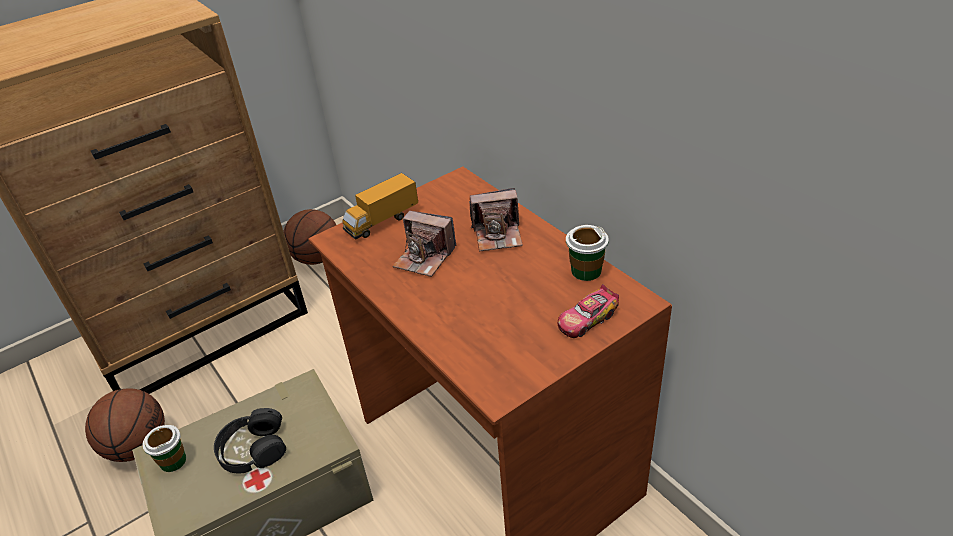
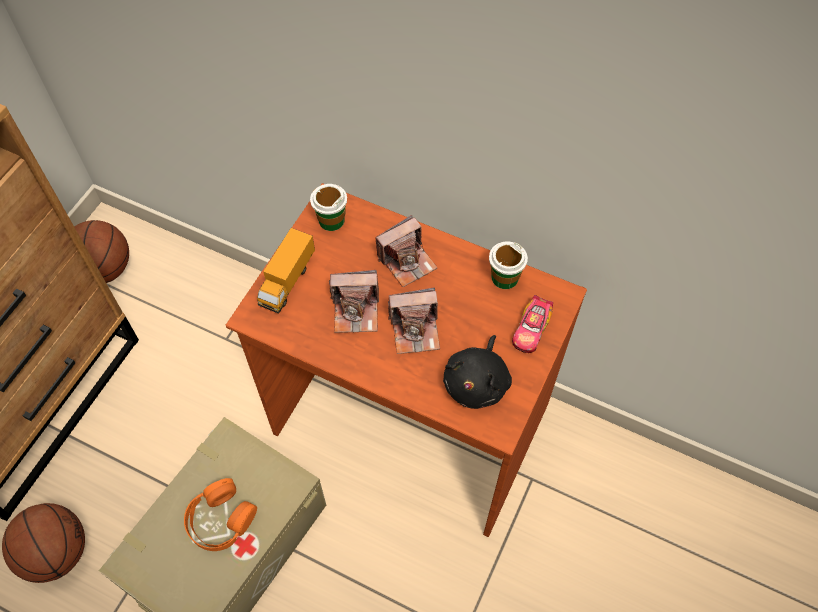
camera: 30 degrees left, 20 degrees up
cup [142,425,186,472] -> cup moved to [310,184,347,231]
black headphones [214,408,286,474] -> orange headphones [184,478,257,551]
none -> camera [388,287,440,354]
none -> black plush toy [443,335,512,409]

